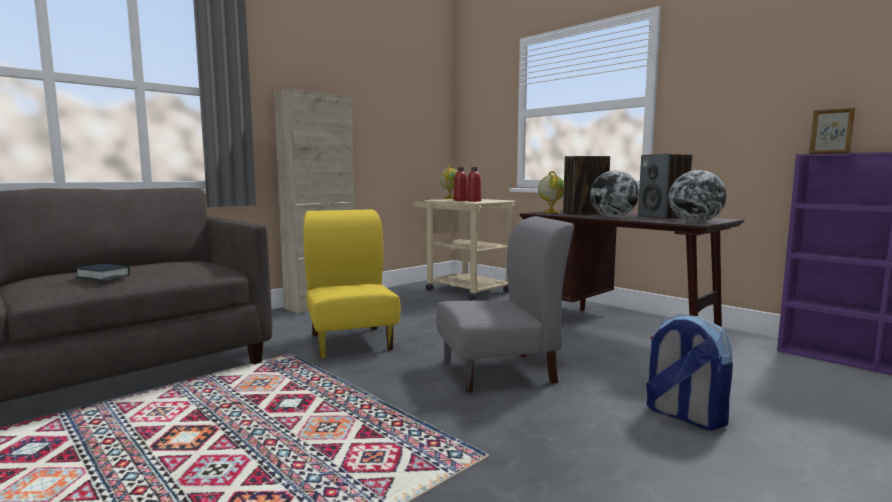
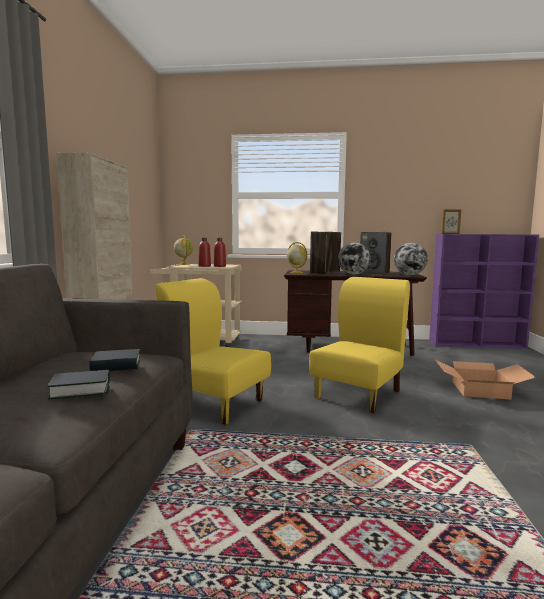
camera: 40 degrees left, 0 degrees up
grey chair [436,216,574,392] -> yellow chair [309,277,410,413]
backpack [646,314,733,430] -> cardboard box [436,360,536,400]
none -> book [89,349,141,371]

